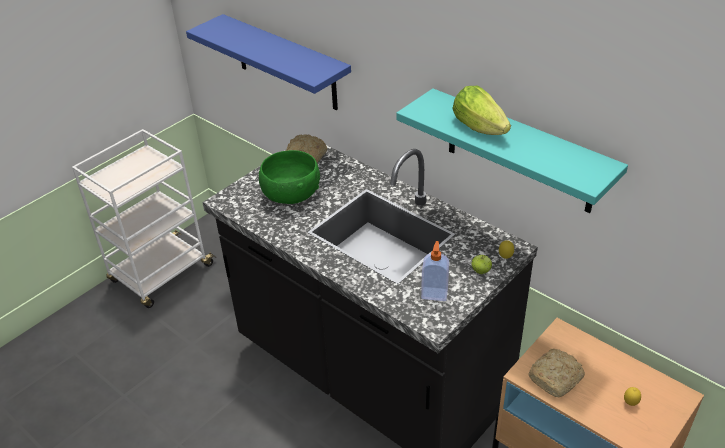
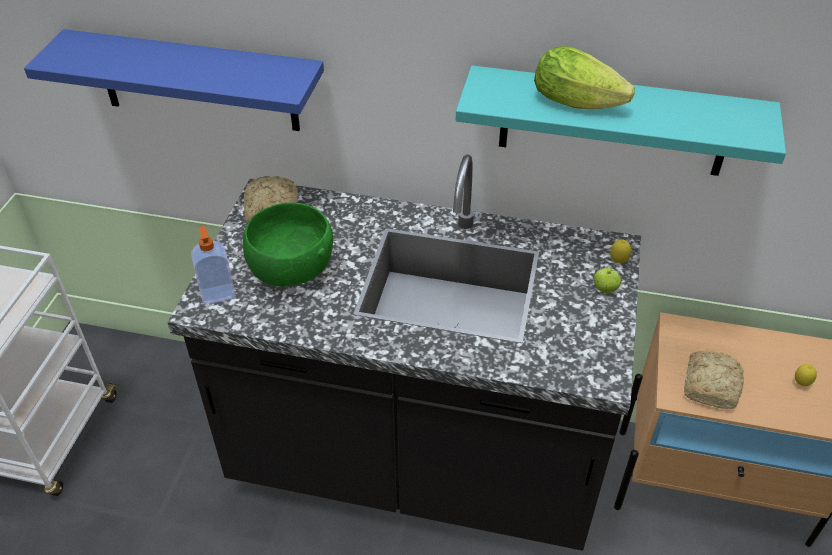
camera: 30 degrees left, 5 degrees up
soap dispenser [421,241,449,301] -> soap dispenser moved to [191,225,236,305]

